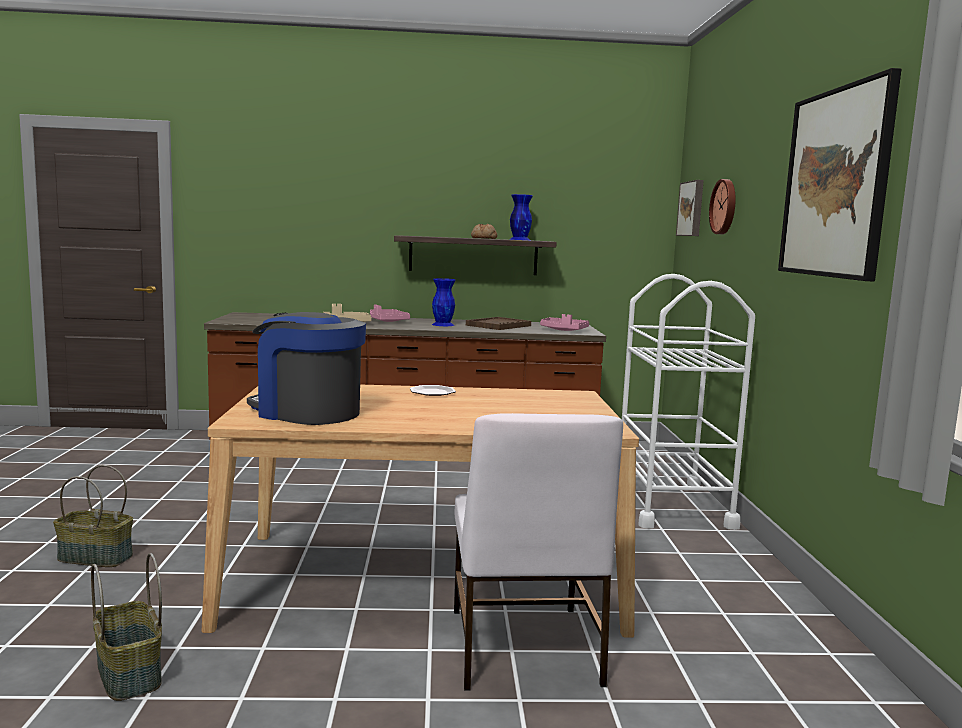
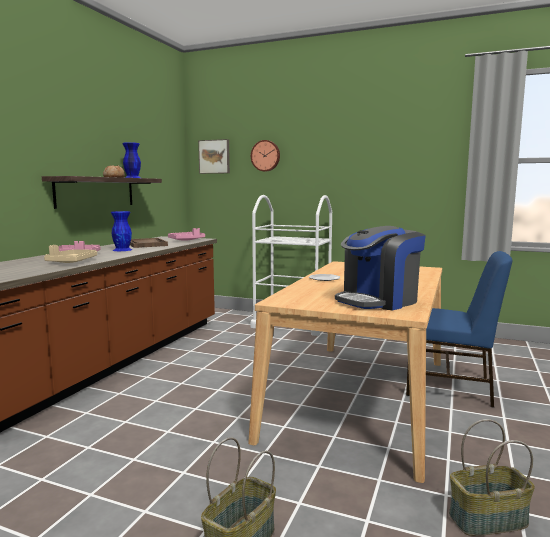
camera: 65 degrees left, 0 degrees up
white chair [454,413,623,691] -> blue chair [406,251,513,408]
picture [778,68,901,282] -> none

